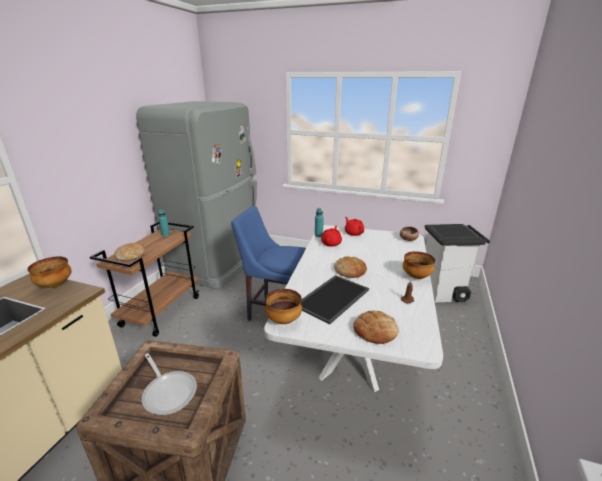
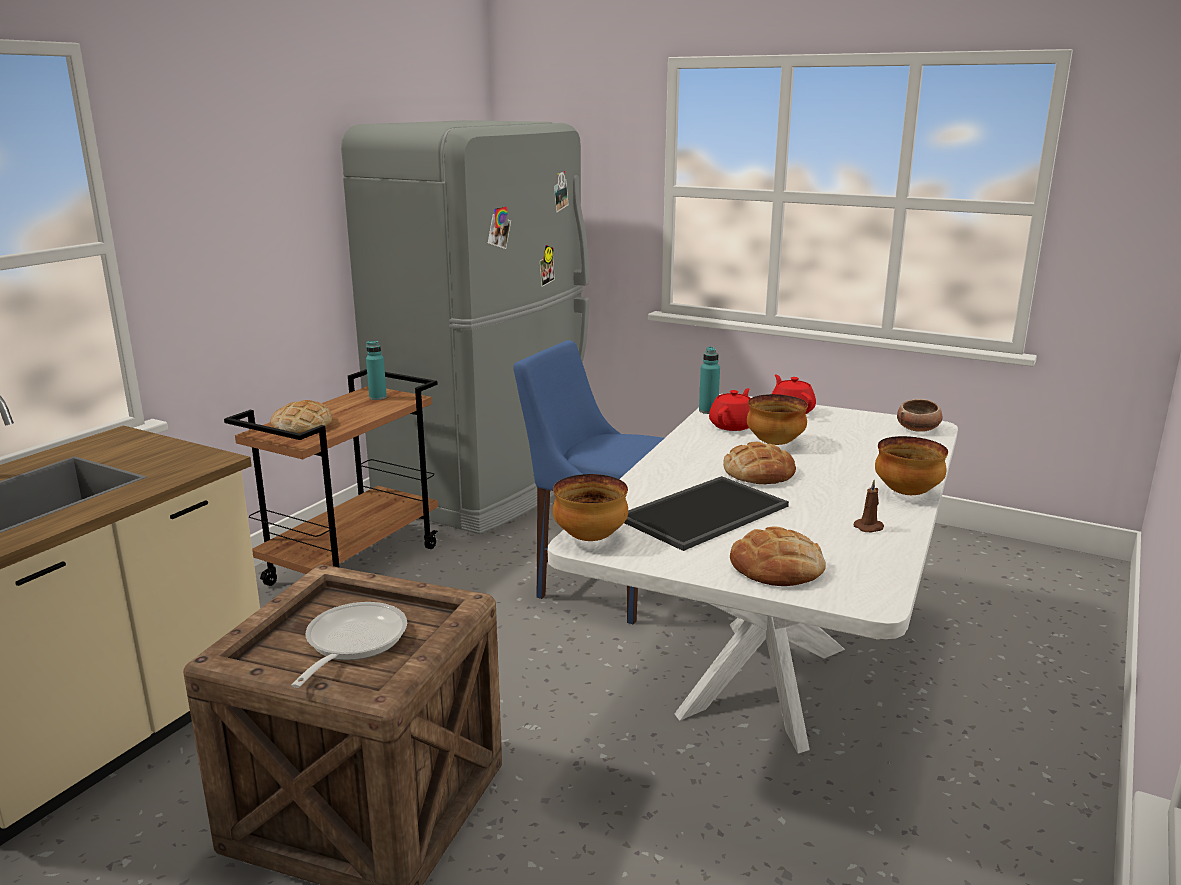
camera: 10 degrees right, 5 degrees down
bowl [28,257,72,288] -> bowl moved to [747,394,808,445]
frying pan [142,353,197,415] -> frying pan turned 135 degrees counterclockwise [292,602,407,688]
white trash can [425,224,490,302] -> none

